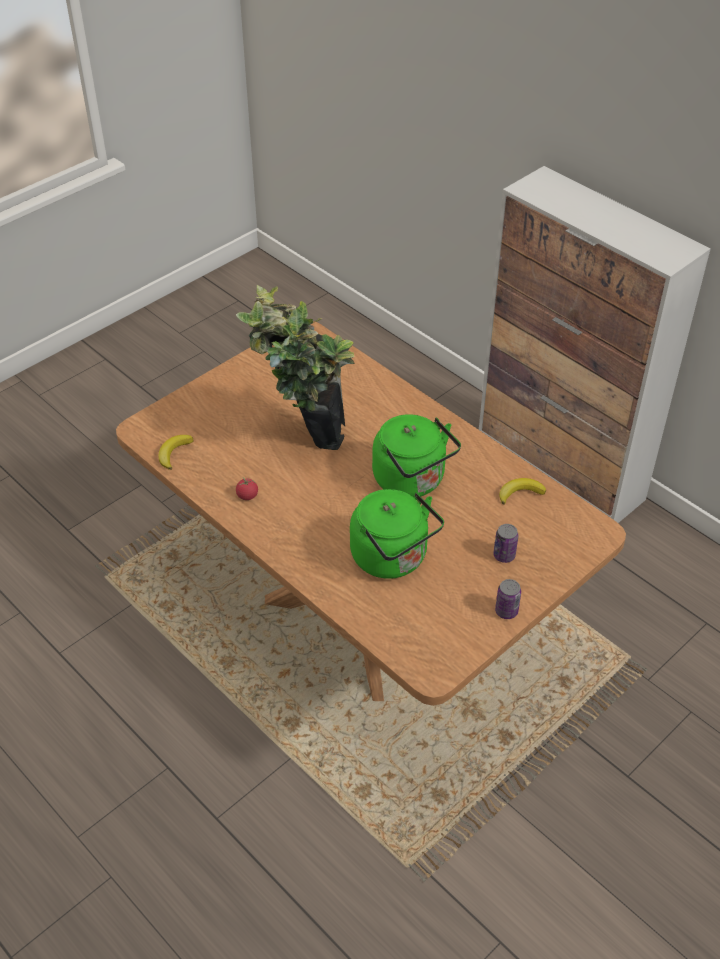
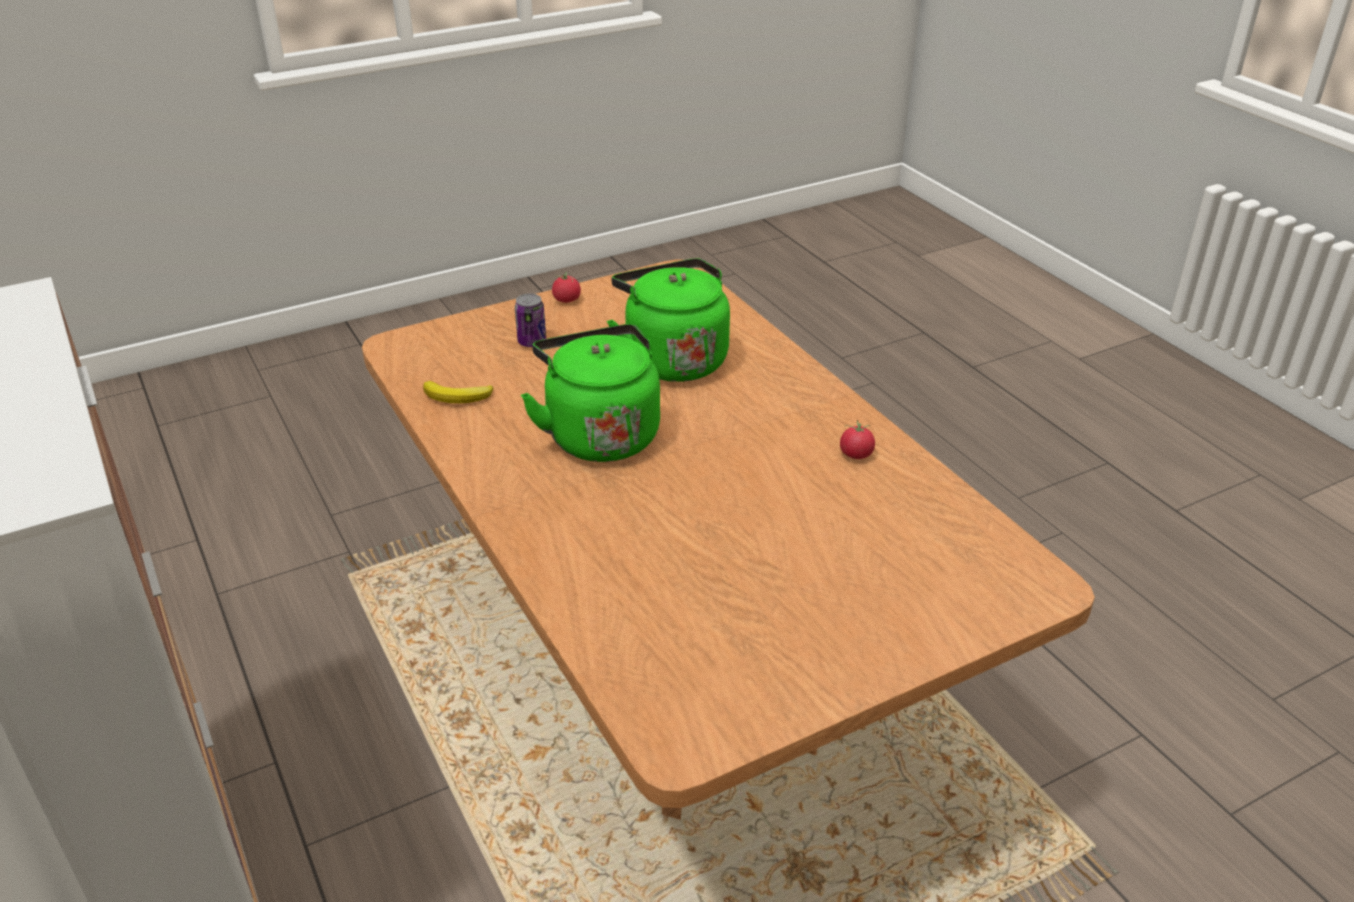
camera: 165 degrees left, 10 degrees down
banana [158,435,193,470] -> none
potted plant [236,285,355,450] -> none
can [495,579,521,619] -> tomato [552,272,581,303]

